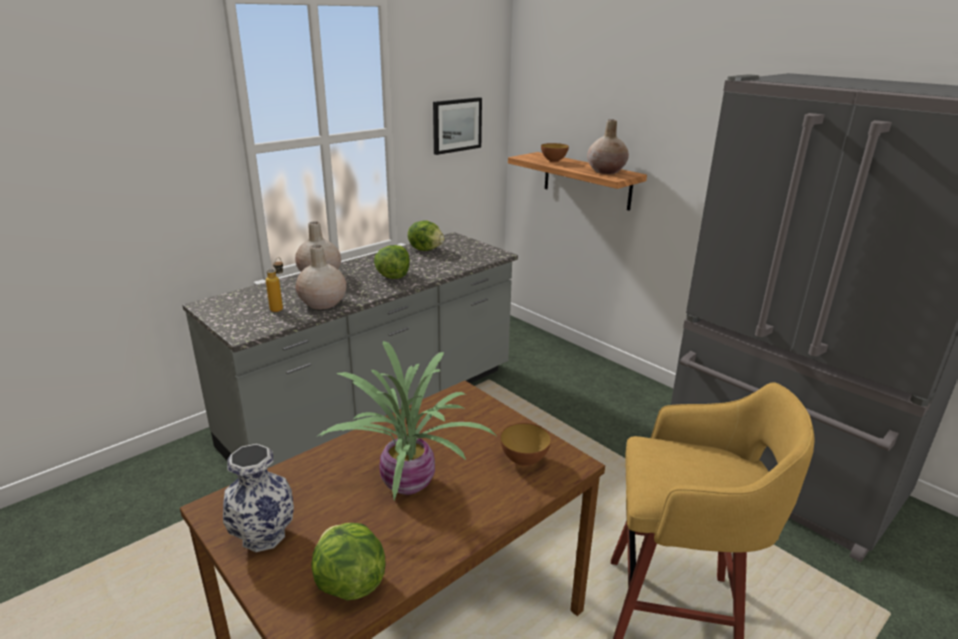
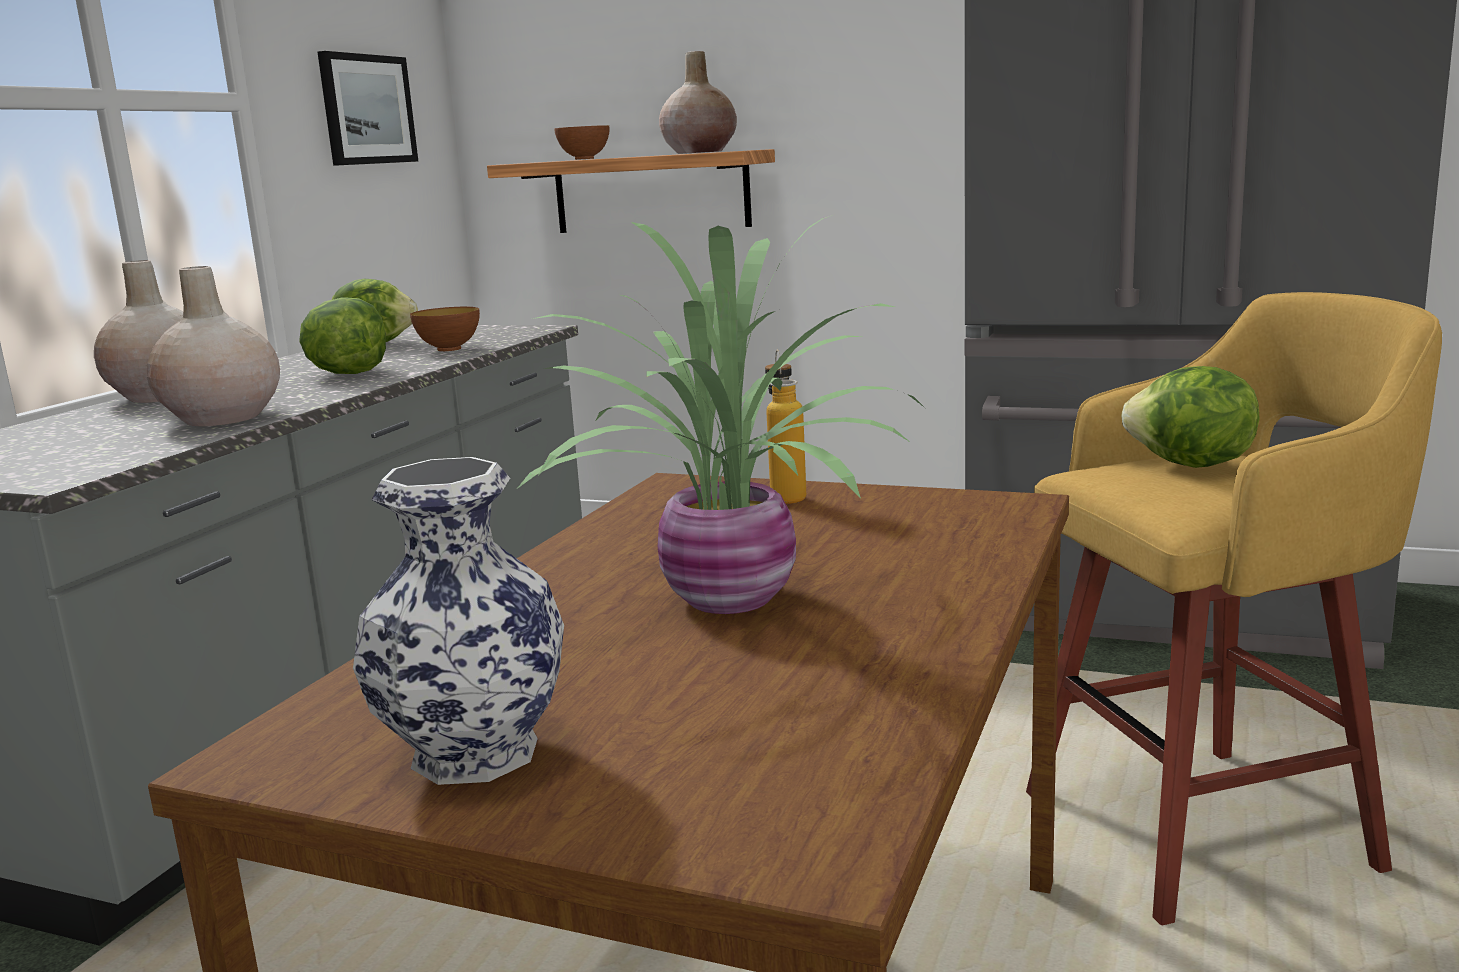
camera: 25 degrees left, 10 degrees down
bottle [266,257,283,312] -> bottle moved to [765,349,806,504]
lettuce [311,523,385,601] -> lettuce moved to [1121,366,1260,468]
bowl [500,423,551,466] -> bowl moved to [410,307,480,351]

